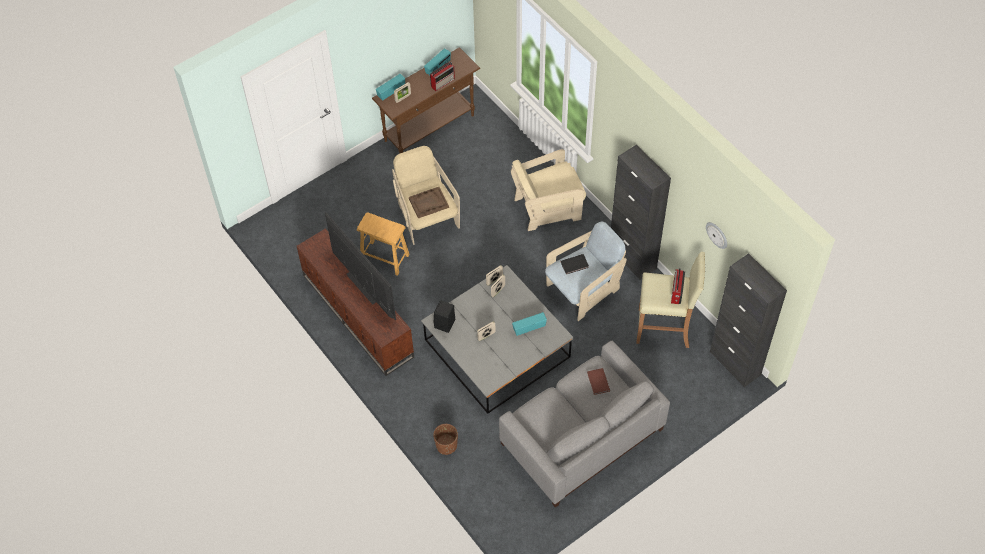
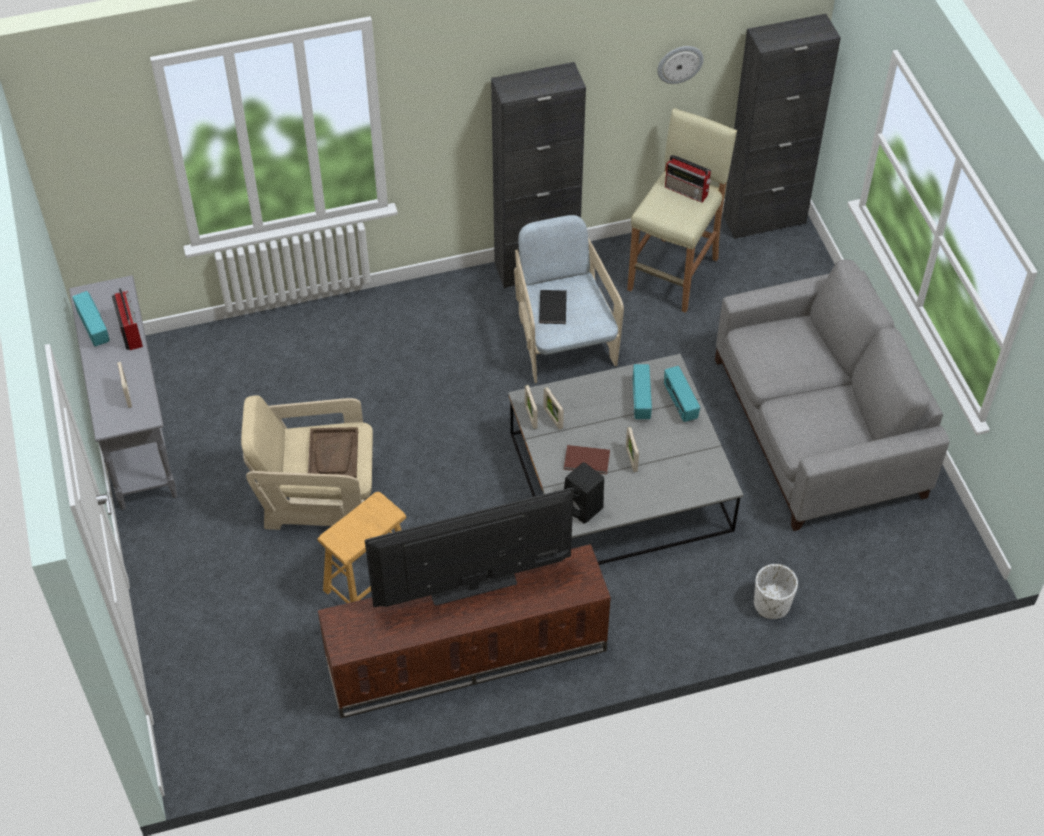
camera: 70 degrees left, 5 degrees down
brown console table [372,47,480,154] -> grey console table [69,275,177,510]
radio [376,74,405,101] -> radio moved to [664,366,700,422]
brown planter [433,424,458,455] -> white planter [754,564,798,619]
beige armchair [511,149,586,231] -> none
brown book [587,368,610,395] -> brown book moved to [564,445,610,475]

